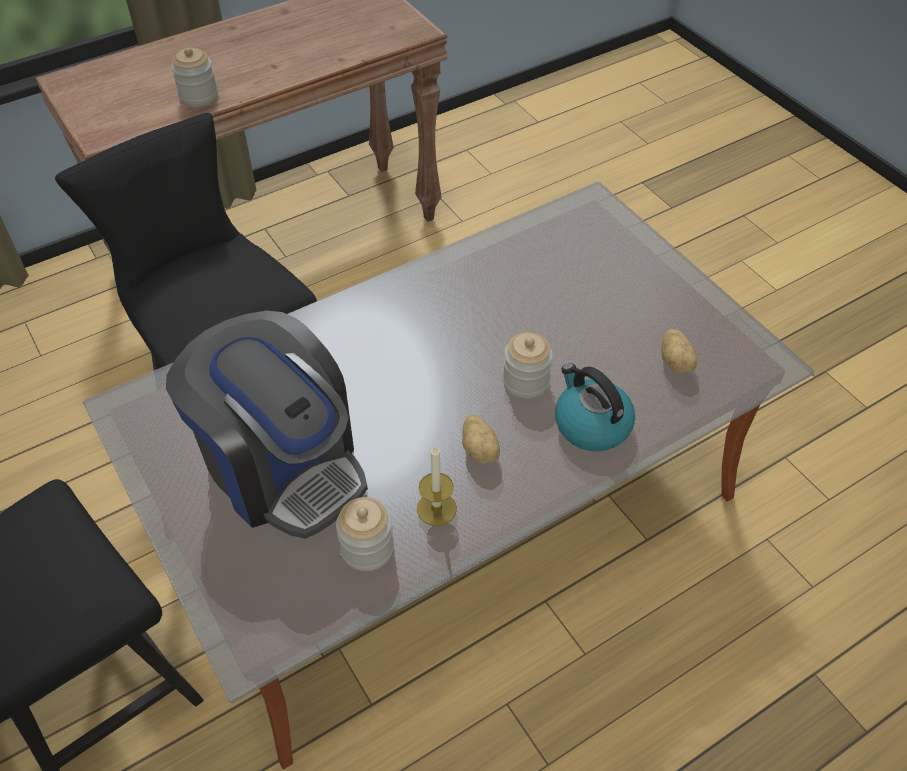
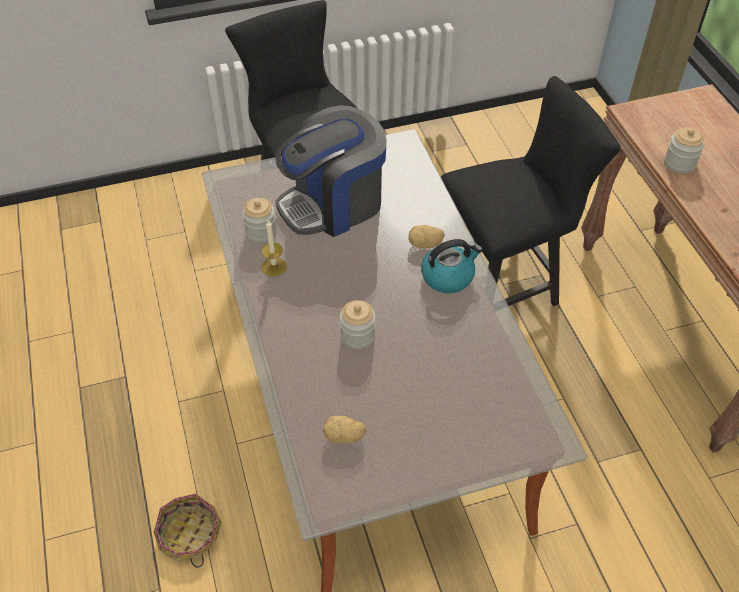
camera: 105 degrees right, 0 degrees up
potato [462,414,500,464] -> potato moved to [409,225,445,248]
kettle [555,363,635,451] -> kettle moved to [421,239,482,293]
none -> basket [153,494,222,568]

